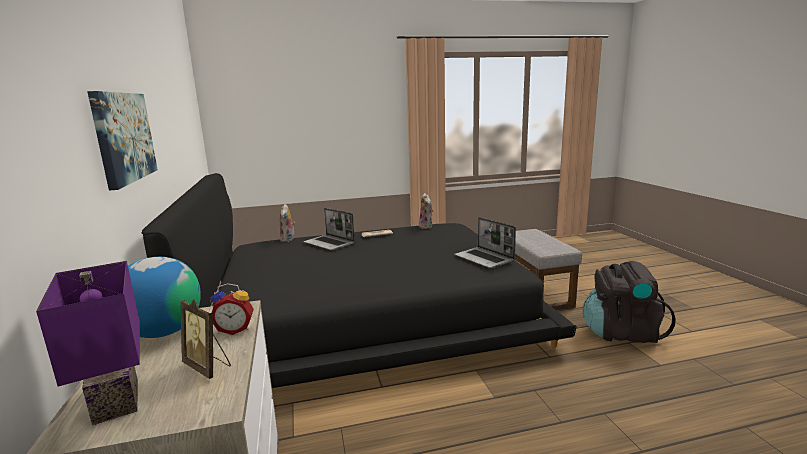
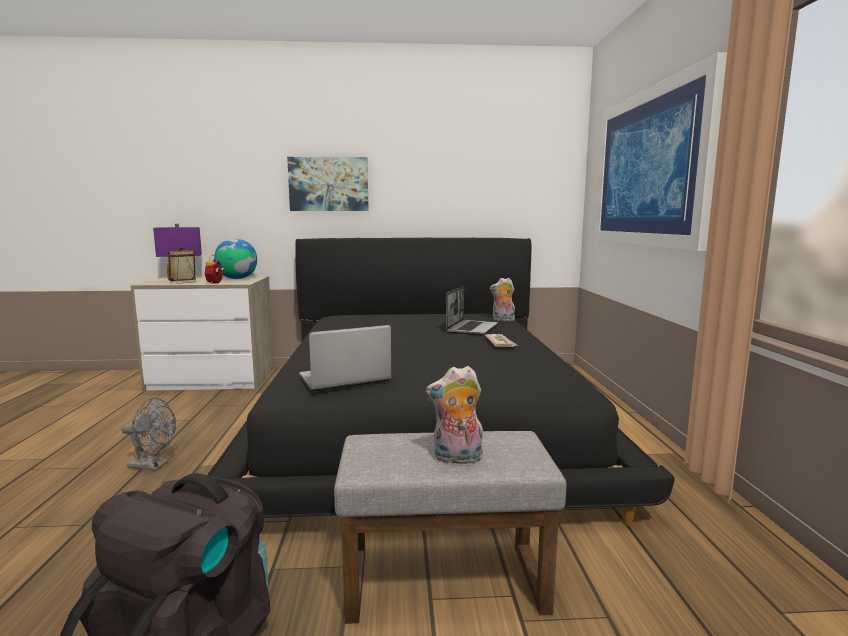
camera: 100 degrees right, 5 degrees down
laptop [303,208,355,250] -> laptop turned 150 degrees clockwise [446,286,498,335]
plush toy [419,193,434,229] -> plush toy moved to [426,366,483,464]
none -> grey fan [122,398,176,471]
none -> picture [595,52,727,251]

